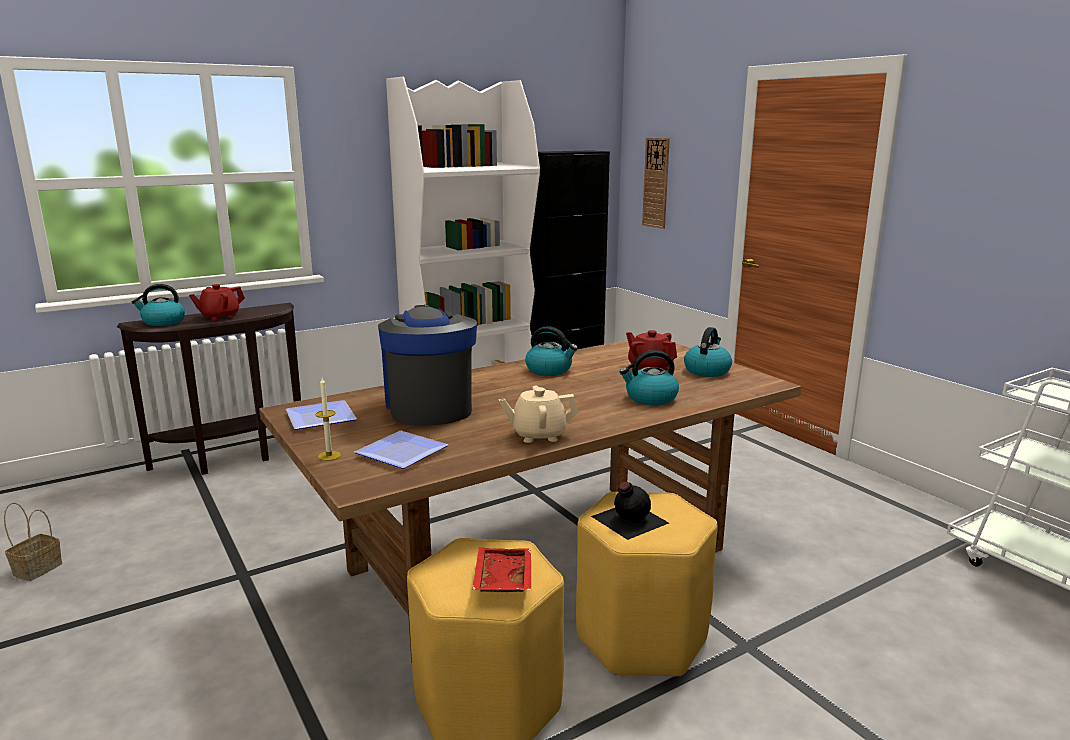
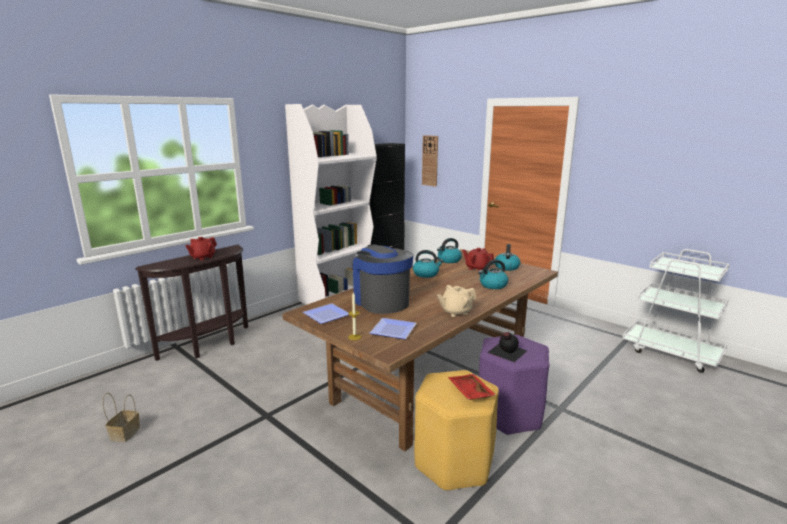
camera: 15 degrees left, 0 degrees up
kettle [132,284,185,326] -> kettle moved to [437,238,462,263]
yellow stool [576,492,718,676] -> purple stool [479,335,549,435]

